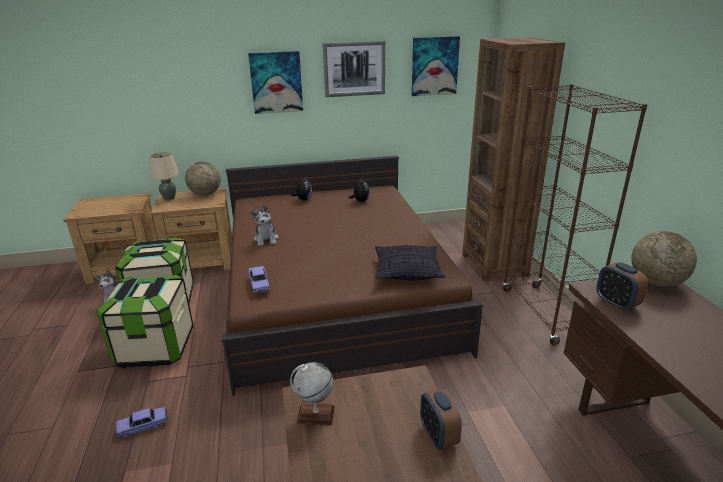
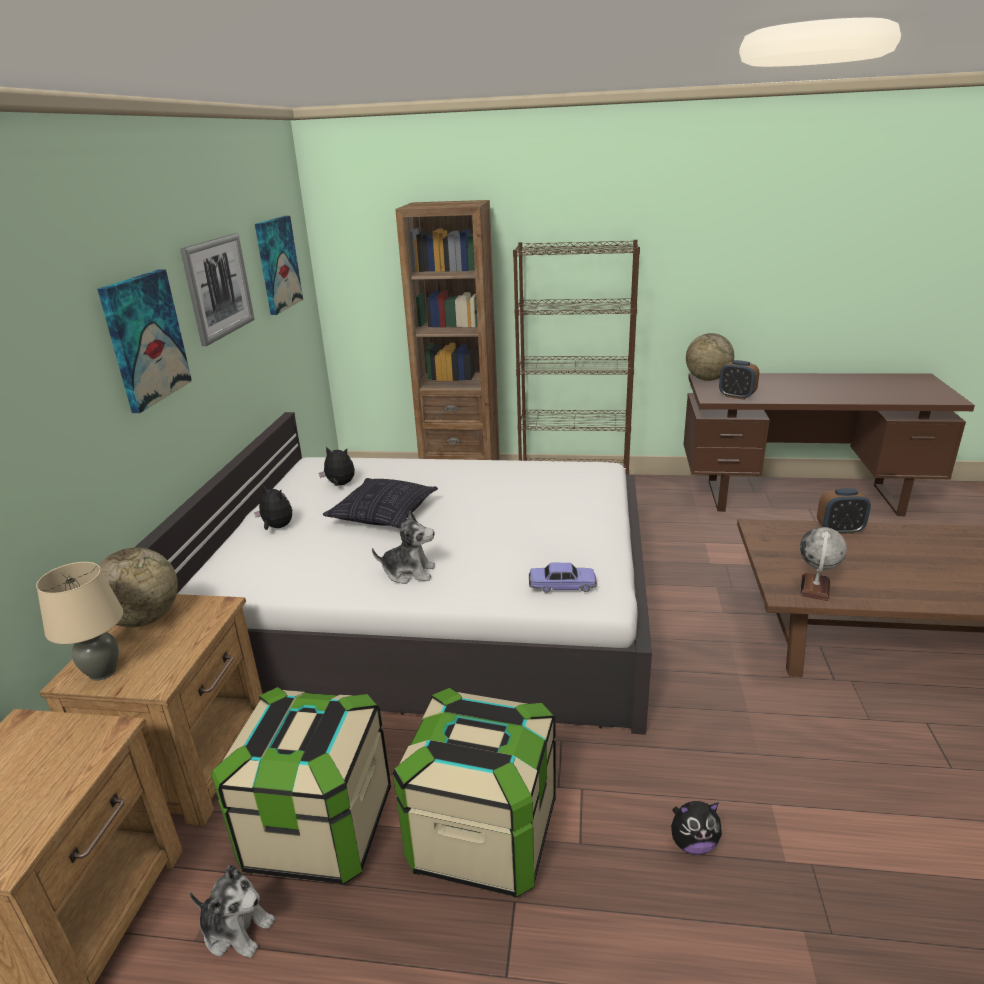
camera: 70 degrees left, 0 degrees up
toy car [116,407,168,438] -> plush toy [671,801,722,855]
brown bed [222,156,484,396] -> white bed [134,412,652,735]
pillow [375,245,445,280] -> pillow moved to [323,478,438,528]
alarm clock [596,262,648,311] -> alarm clock turned 45 degrees clockwise [719,360,759,400]

